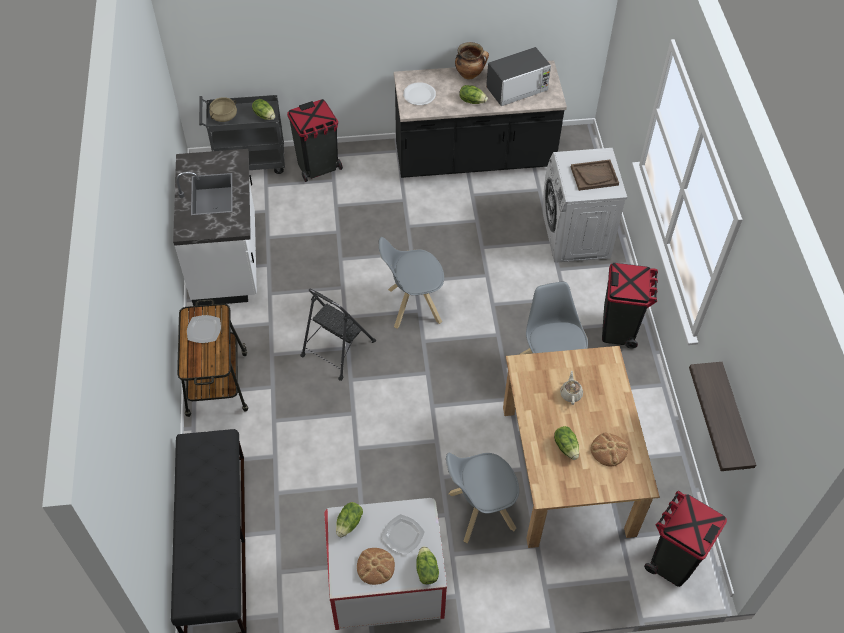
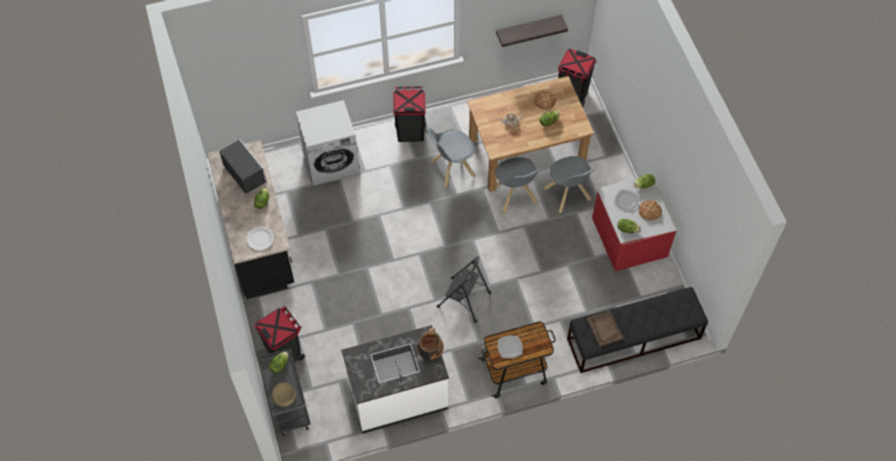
camera: 100 degrees left, 5 degrees up
grey chair [379,237,444,329] -> grey chair moved to [495,158,538,214]
cooking pot [455,42,489,79] -> cooking pot moved to [418,328,443,360]
brown tray [571,160,619,191] -> brown tray moved to [587,311,623,347]

